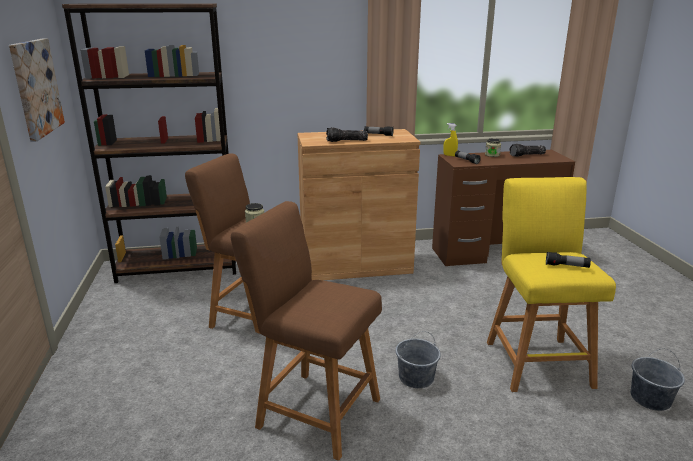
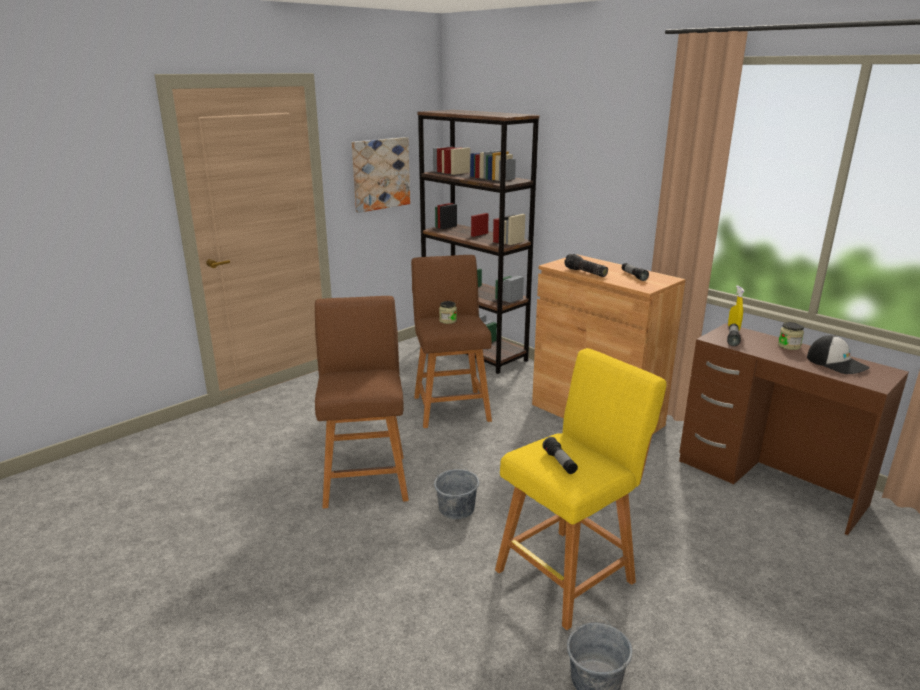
camera: 55 degrees right, 0 degrees up
flashlight [510,144,546,157] -> cap [807,335,870,374]

